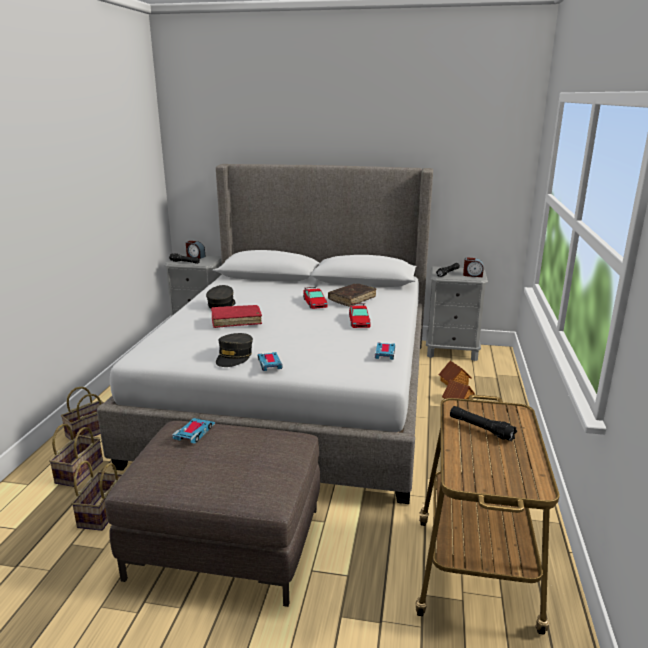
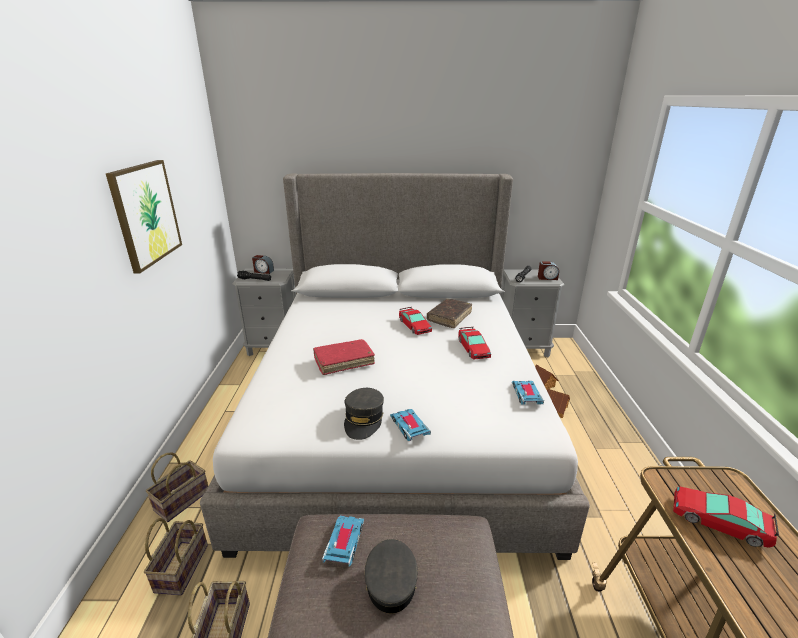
camera: 10 degrees left, 5 degrees up
grey cap [206,285,236,309] -> grey cap moved to [365,539,418,613]
black flashlight [450,406,517,442] -> toy car [673,486,779,548]
none -> picture [106,160,182,274]

